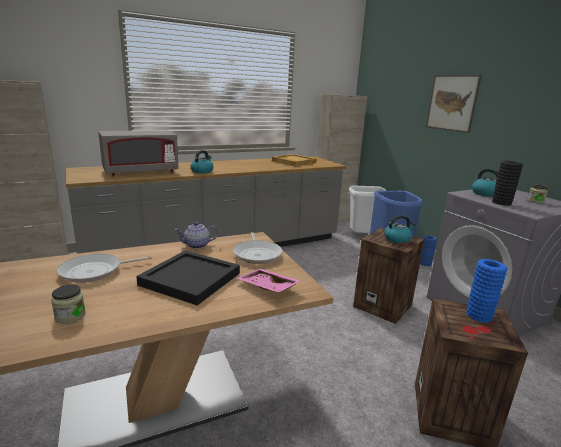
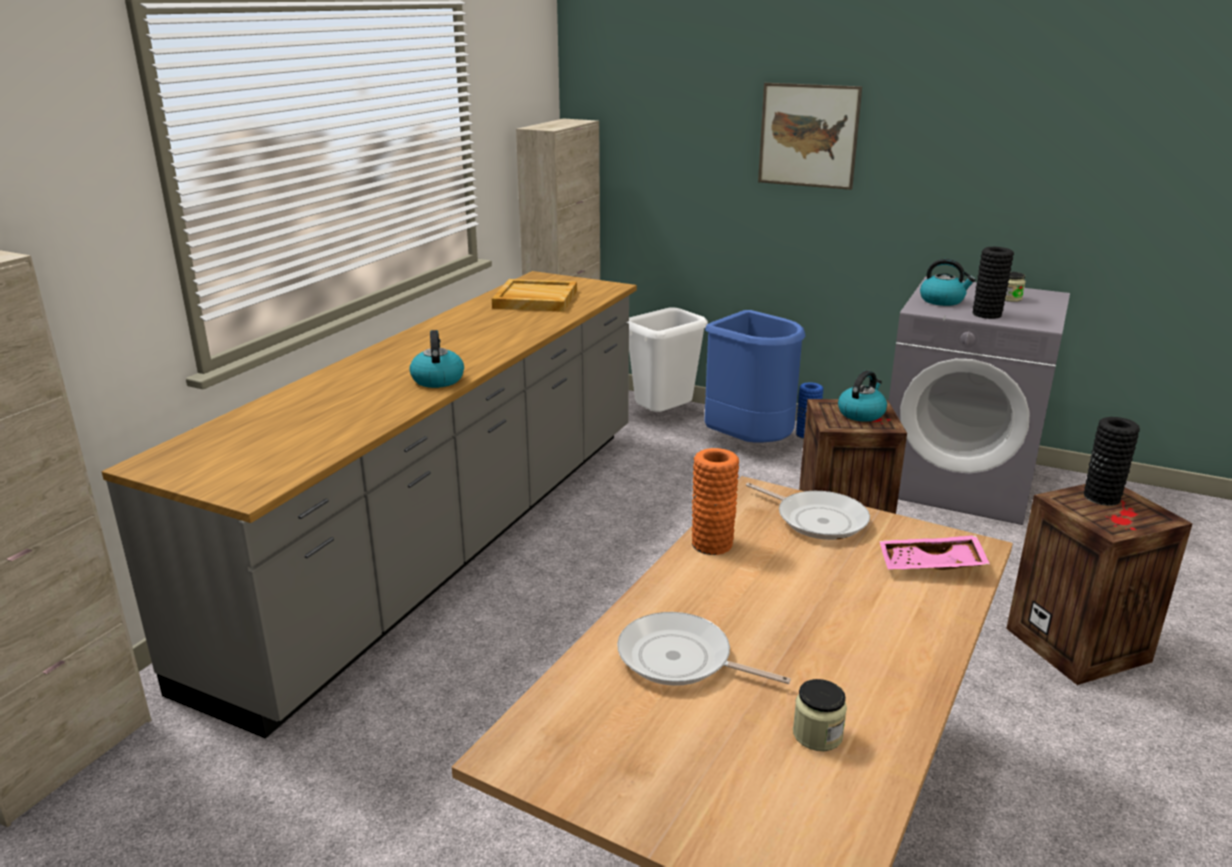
camera: 35 degrees left, 5 degrees up
frying pan [57,254,152,283] -> frying pan turned 90 degrees clockwise [617,612,791,686]
grey microwave [98,131,179,175] -> none
black tray [136,250,240,305] -> none
teapot [175,222,218,249] -> orange vase [692,448,739,555]
blue vase [466,259,508,323] -> black vase [1084,417,1140,506]

